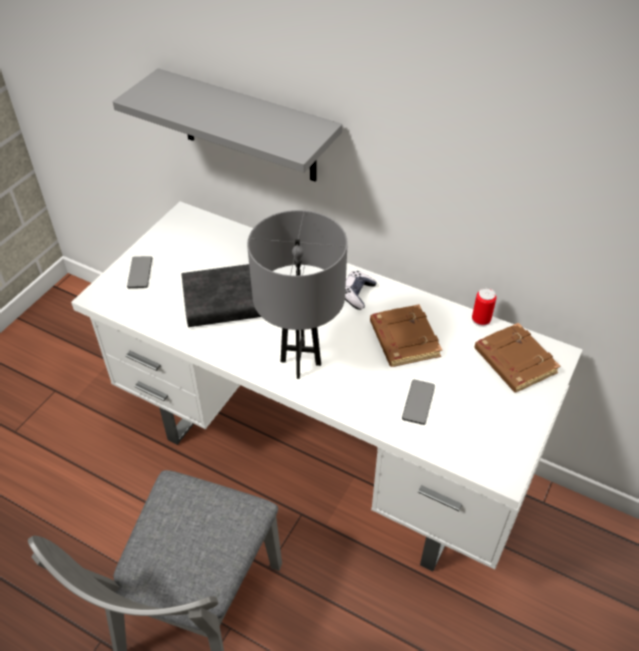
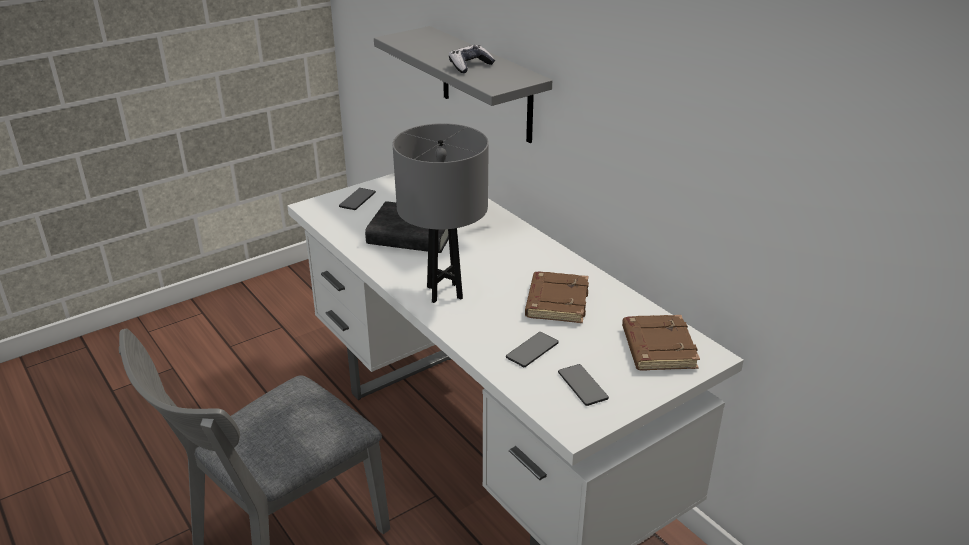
camera: 25 degrees right, 15 degrees down
game controller [345,271,377,310] -> game controller moved to [449,45,495,73]
can [472,288,496,327] -> none
none -> phone [558,364,609,406]

